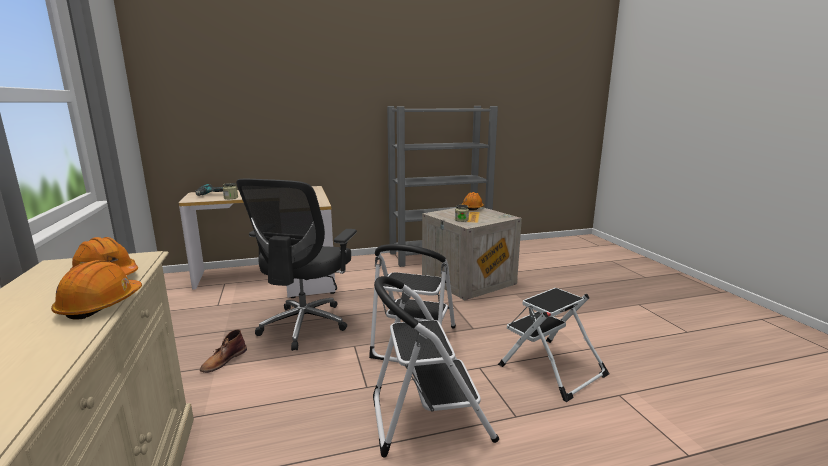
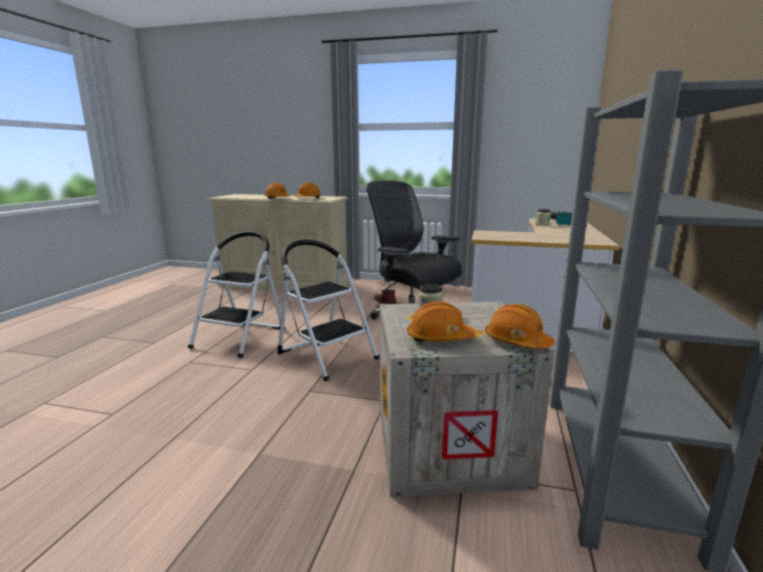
camera: 120 degrees right, 0 degrees up
step ladder [498,288,609,402] -> none
none -> orange hard hat [407,301,475,341]

